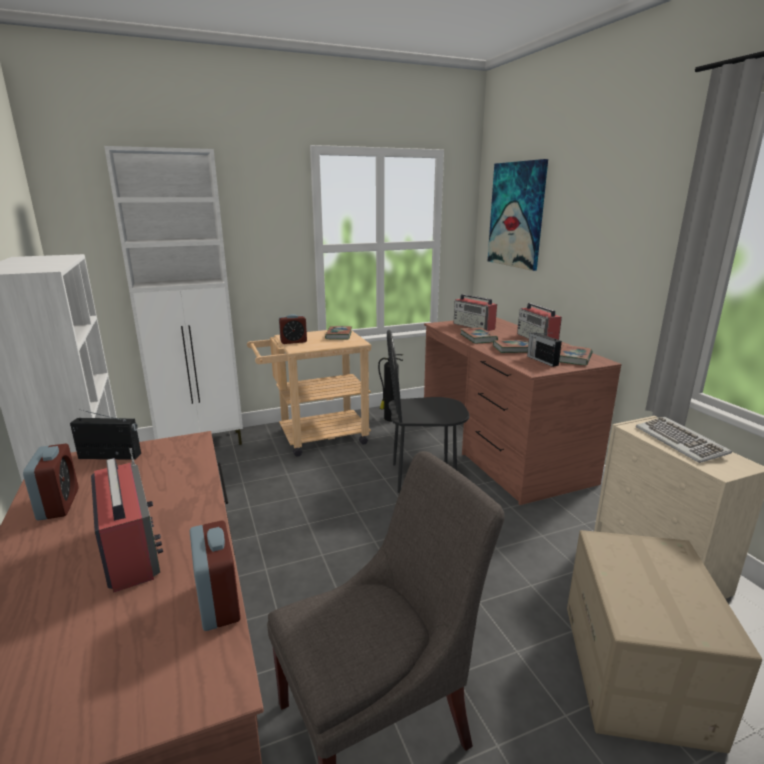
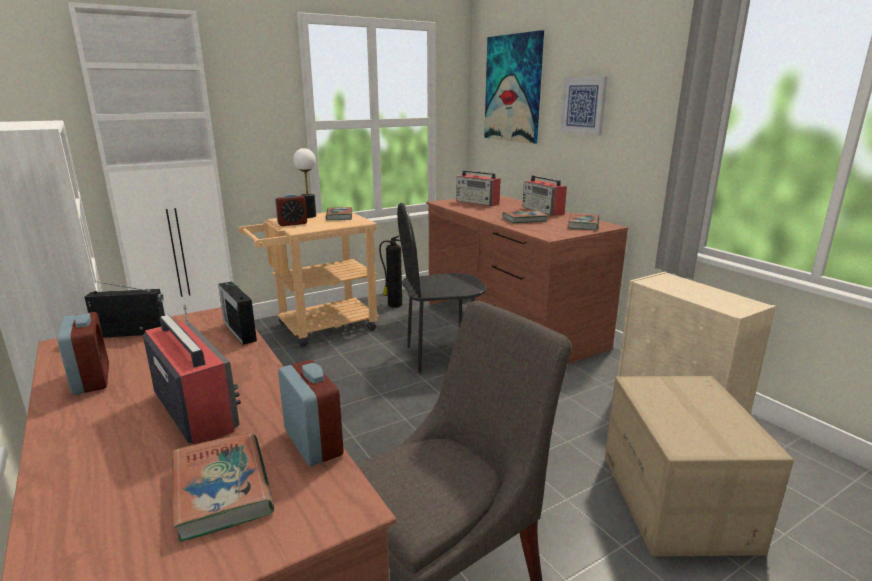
camera: 10 degrees left, 0 degrees up
book [460,328,498,344] -> book moved to [172,433,274,542]
radio [527,332,562,367] -> radio moved to [218,281,257,345]
keyboard [636,417,732,463] -> none
none -> table lamp [293,148,316,218]
none -> picture [560,76,608,135]

